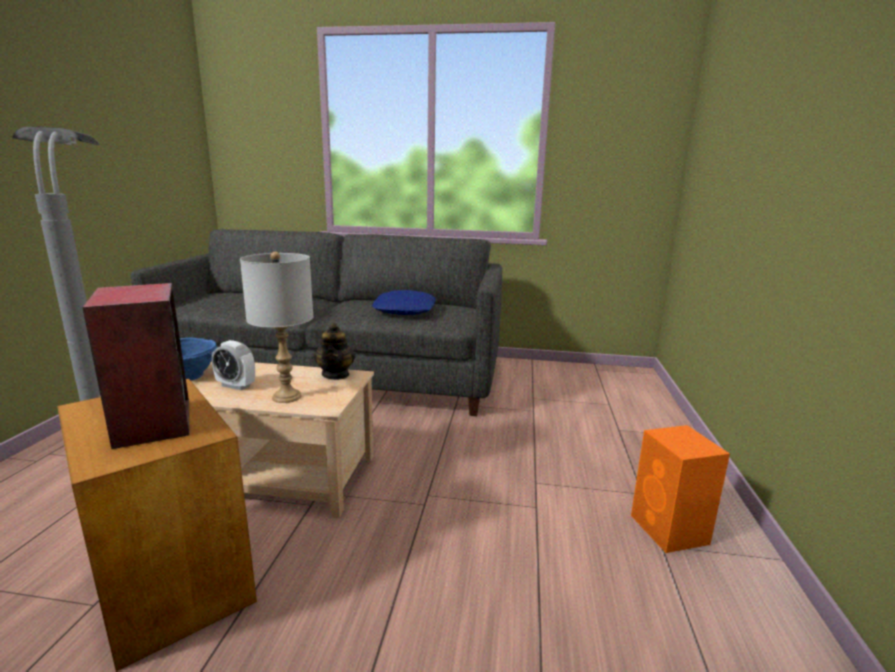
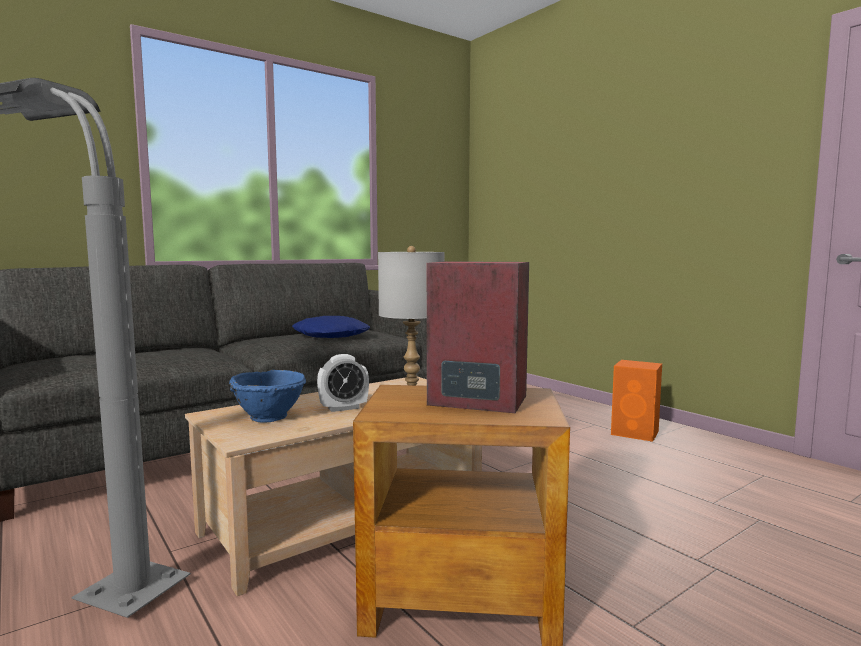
camera: 45 degrees left, 10 degrees down
teapot [313,323,356,380] -> none

